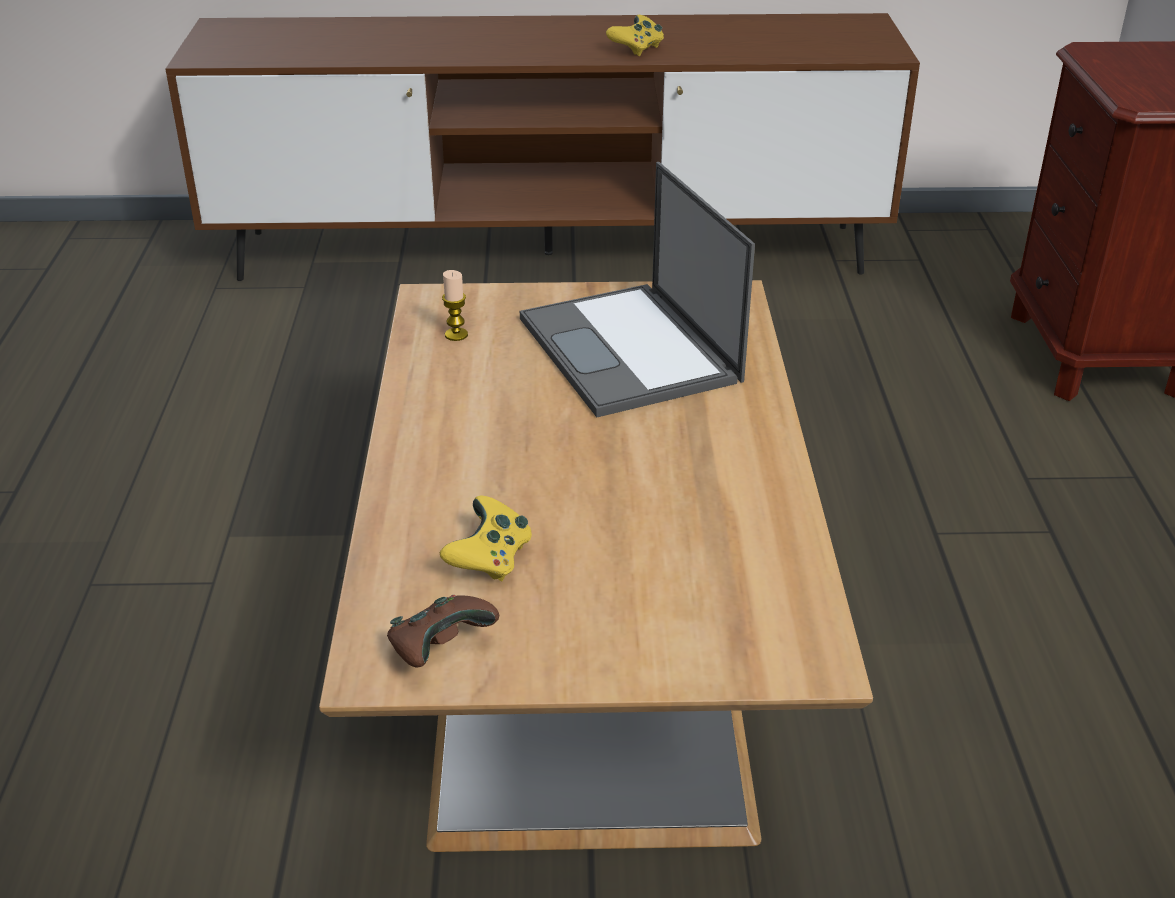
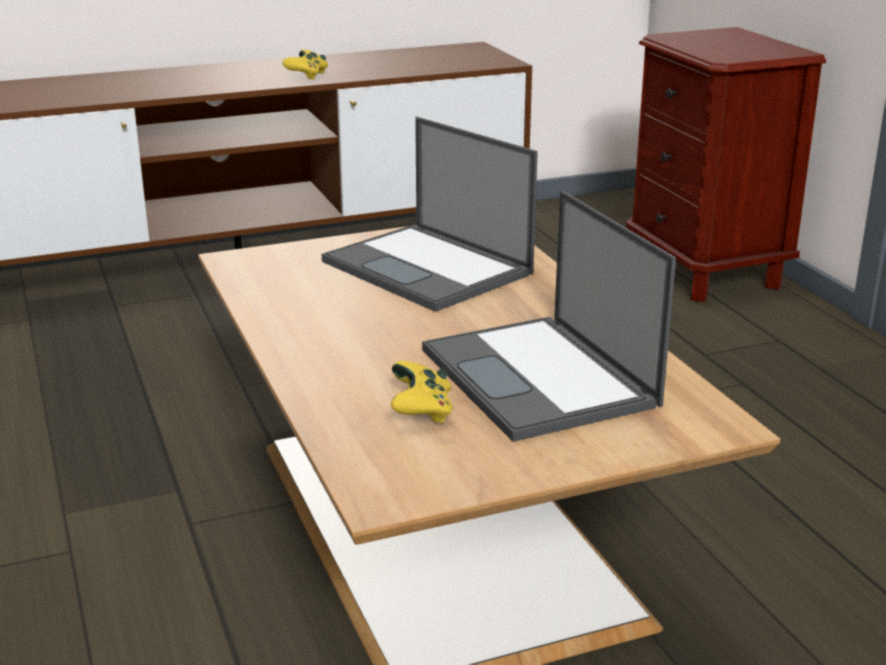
camera: 20 degrees left, 10 degrees down
brown game controller [387,595,499,667] -> none
candle [442,270,468,341] -> none
none -> laptop [422,190,676,442]

